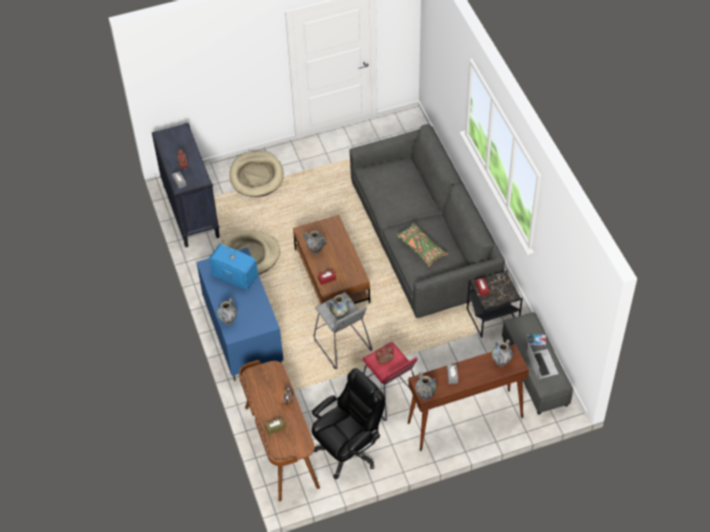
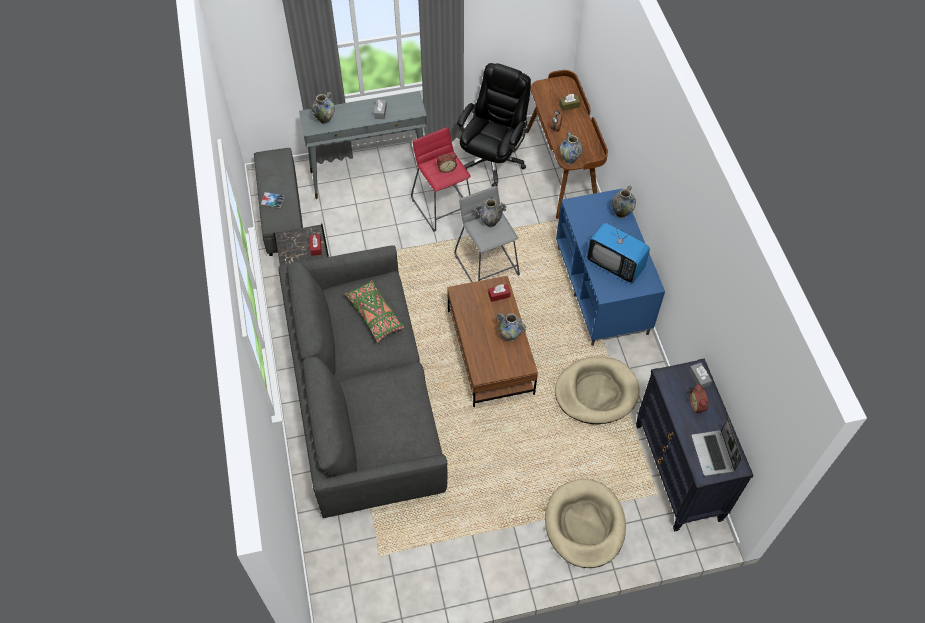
camera: 175 degrees left, 5 degrees up
black office chair [312,368,385,479] -> black office chair turned 150 degrees clockwise [457,63,531,187]
brown console table [408,344,529,451] -> grey console table [299,91,427,199]
vase [415,372,437,400] -> vase moved to [560,131,583,165]
laptop [527,342,559,380] -> laptop moved to [691,417,742,476]

